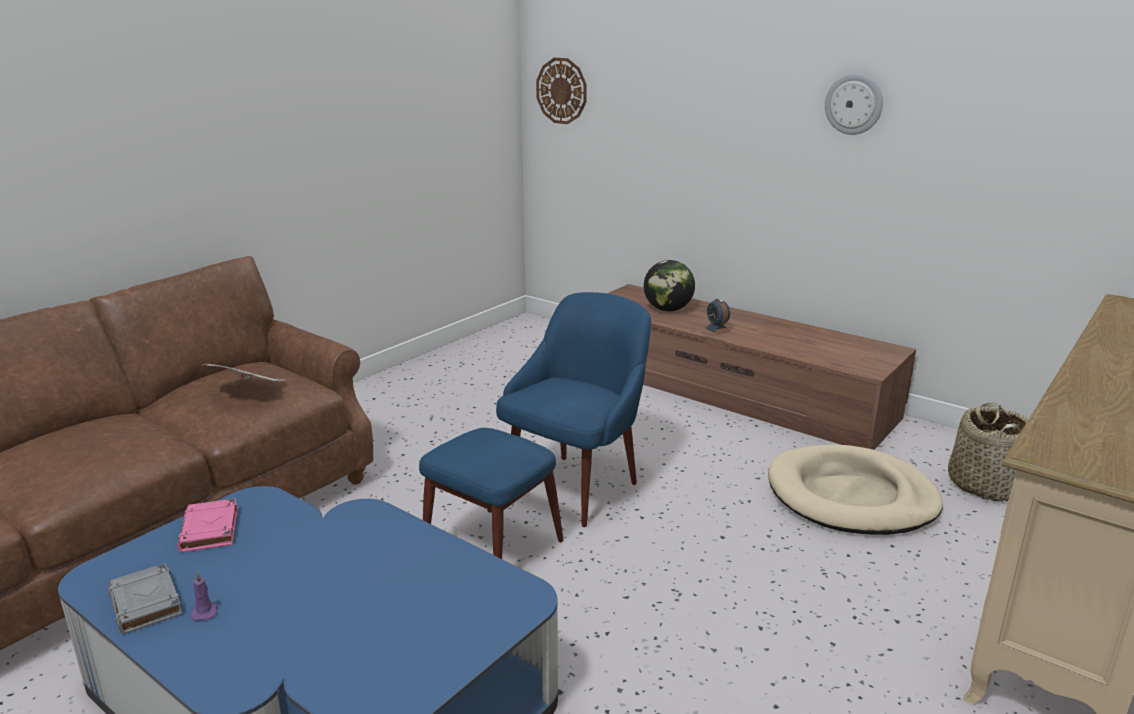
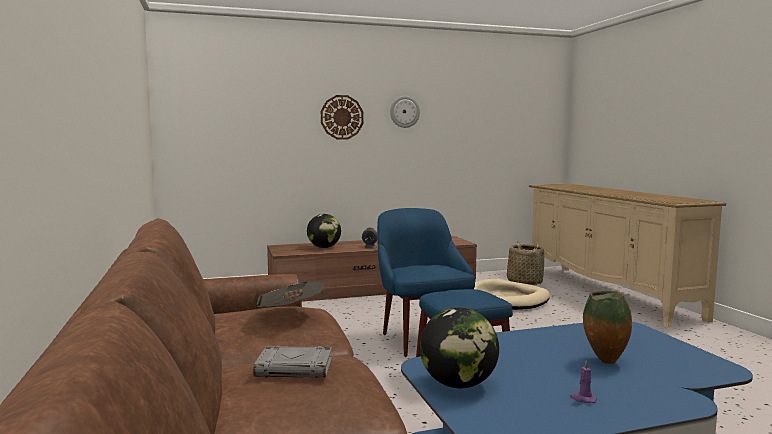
camera: 55 degrees left, 15 degrees down
grey book [108,563,182,634] -> grey book moved to [253,346,332,378]
pink book [177,498,238,552] -> globe [420,307,499,388]
wall clock [536,58,587,124] -> wall clock moved to [321,95,363,139]
none -> vase [583,291,632,364]

